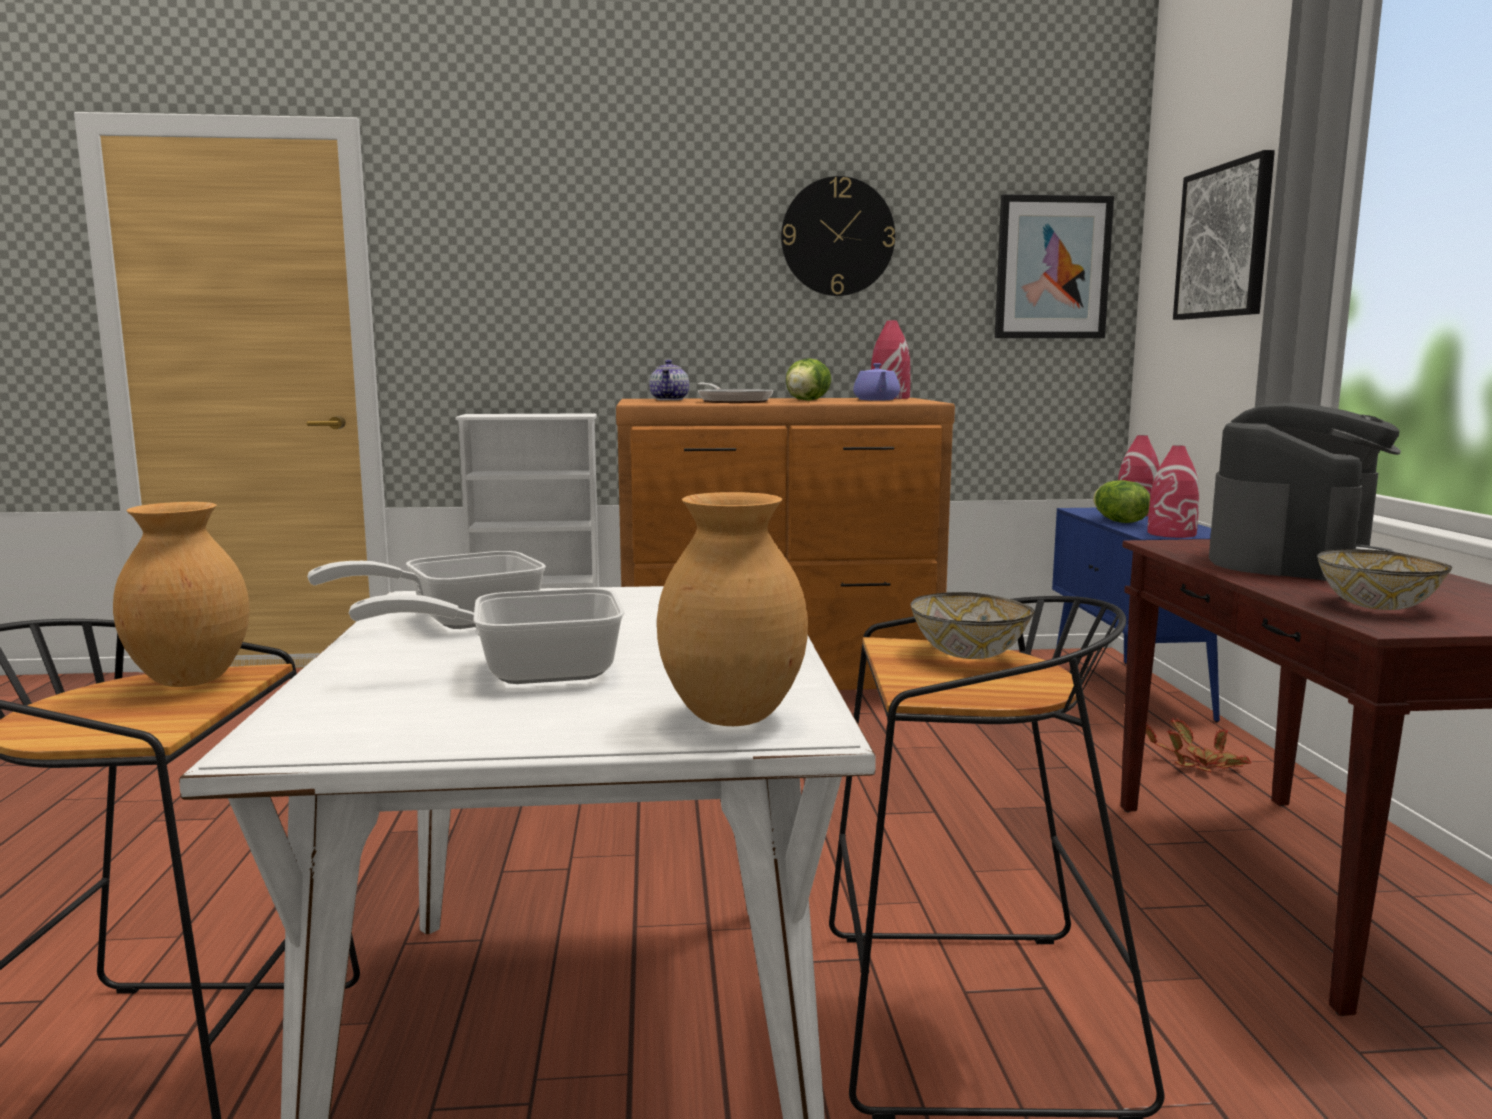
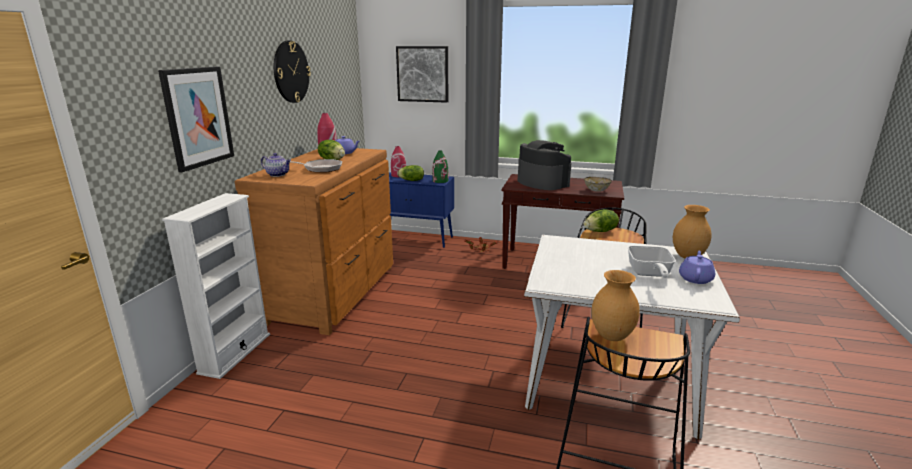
camera: 70 degrees left, 10 degrees up
frying pan [307,551,546,629] -> none
bowl [911,592,1035,659] -> lettuce [584,209,619,232]
picture [995,194,1114,338] -> picture moved to [158,66,234,172]
red vase [1147,445,1199,538] -> green vase [432,150,448,183]
none -> purple teapot [679,251,715,284]

